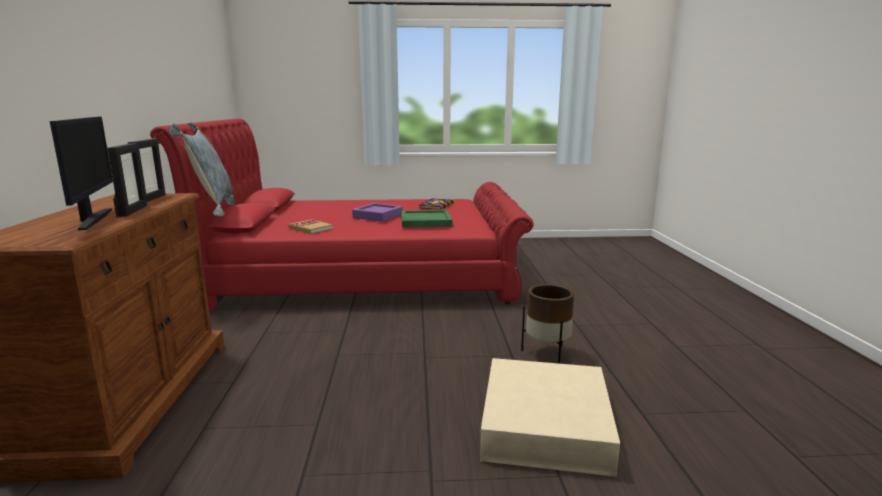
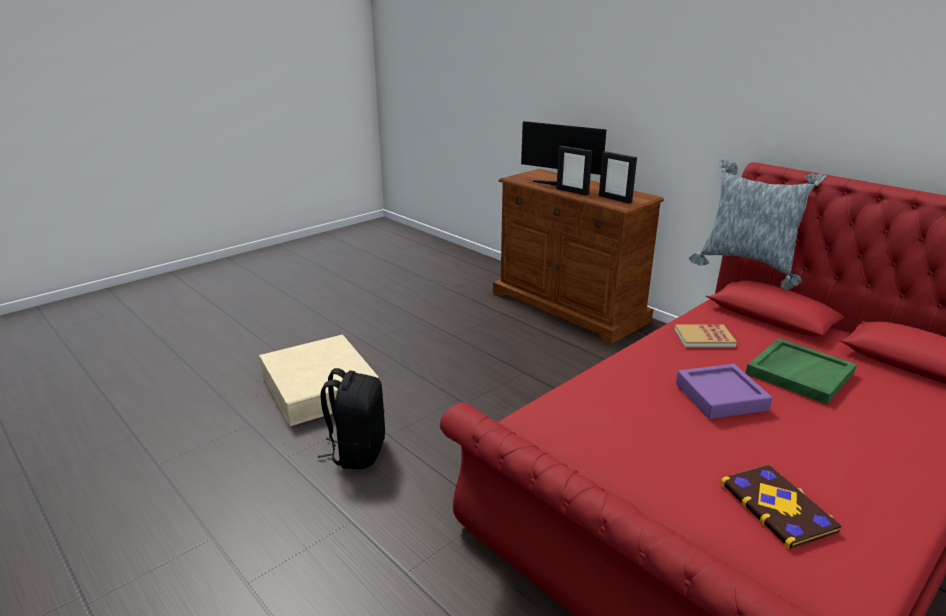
camera: 140 degrees right, 10 degrees up
green tray [401,210,453,228] -> green tray moved to [746,338,857,404]
brown planter [521,284,574,364] -> black backpack [318,368,385,469]

